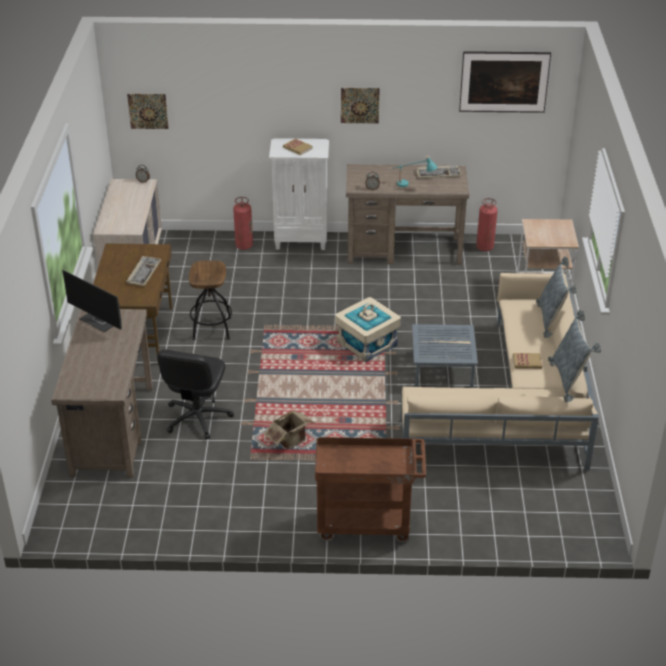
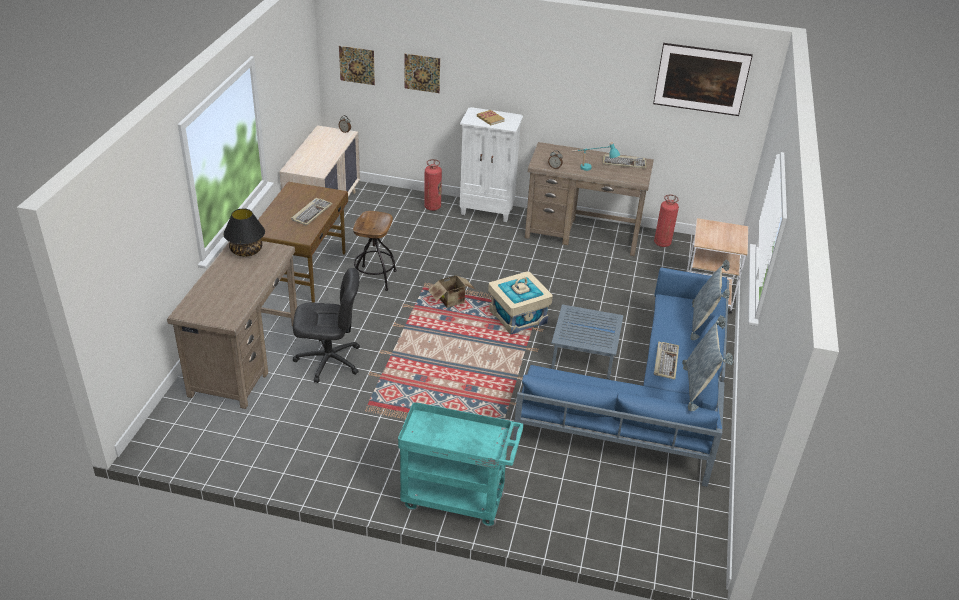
camera: 10 degrees right, 0 degrees up
monitor [62,270,122,332] -> black table lamp [223,209,265,257]
black office chair [157,349,234,440] -> black office chair turned 120 degrees counterclockwise [293,268,360,383]
cardboard box [264,410,316,450] -> cardboard box moved to [428,275,476,308]
brown cart [315,437,426,542] -> turquoise cart [398,402,523,527]
picture [341,88,380,123] -> picture moved to [404,54,440,93]
beige sofa [400,273,599,471] -> blue sofa [512,268,729,487]
book [513,353,542,369] -> keyboard [654,342,679,380]

